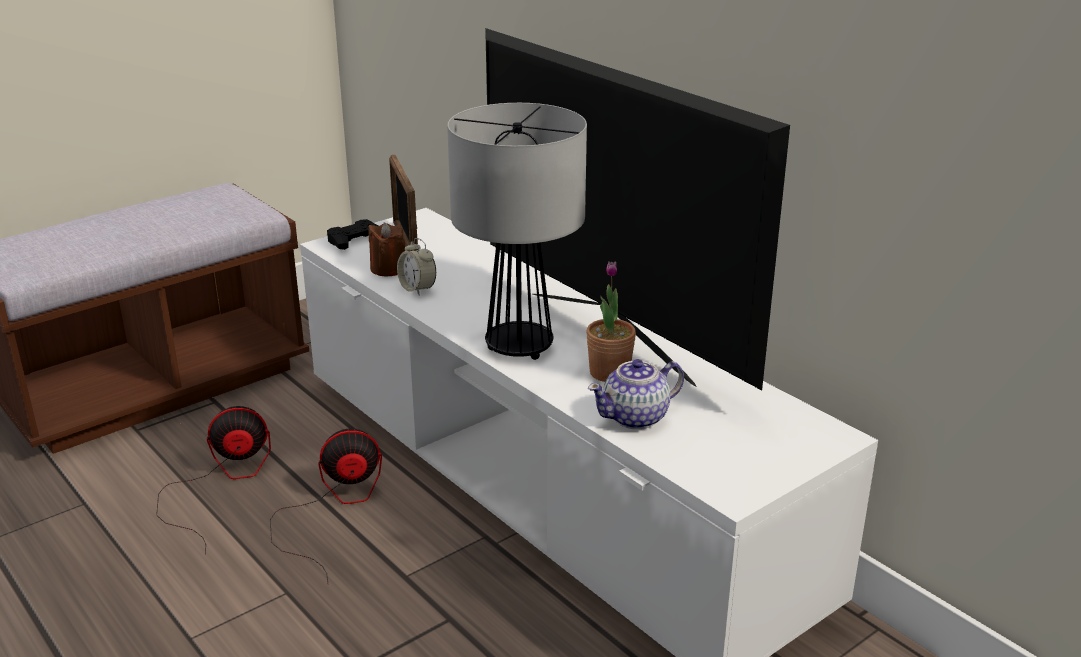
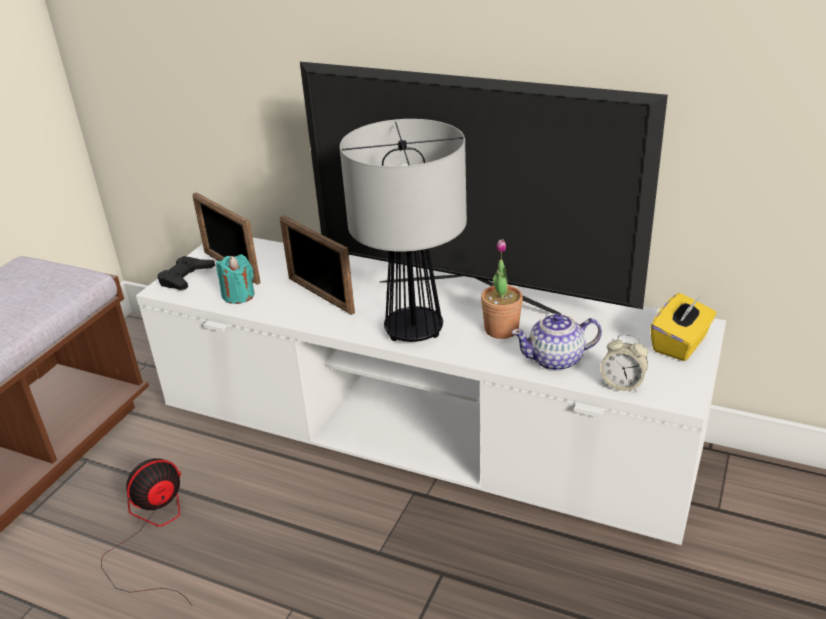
camera: 25 degrees left, 5 degrees up
fan [270,428,382,583] -> none
brown candle [368,223,406,276] -> turquoise candle [216,254,255,304]
alarm clock [397,238,436,296] -> alarm clock moved to [600,334,648,392]
teapot [588,359,684,429] -> teapot turned 45 degrees clockwise [511,313,602,371]
none -> picture frame [280,215,355,315]
none -> yellow tissue box [650,293,716,361]

